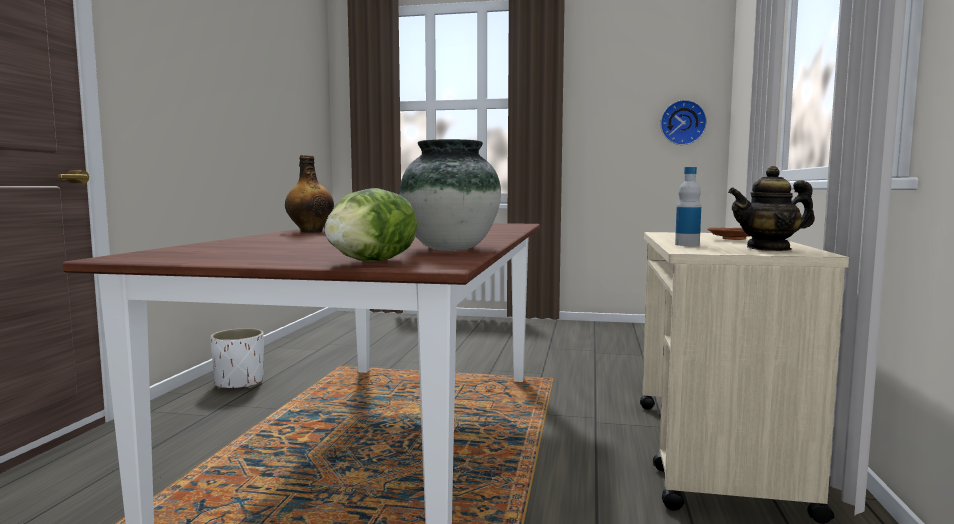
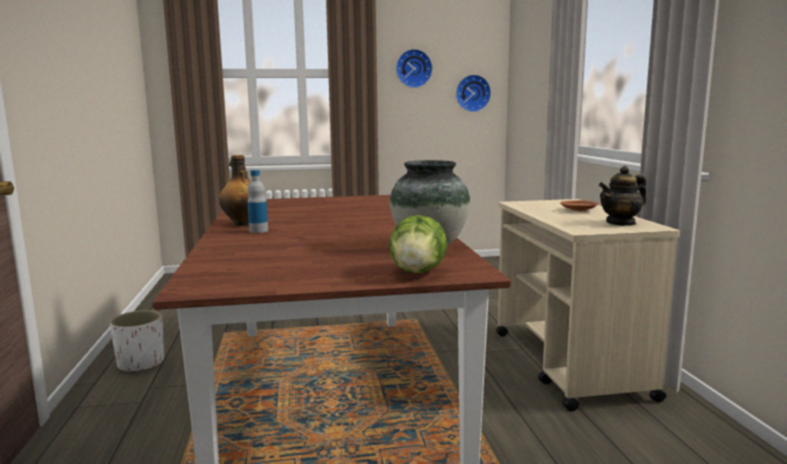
camera: 20 degrees left, 5 degrees up
bottle [675,167,701,246] -> bottle moved to [247,170,268,233]
none -> wall clock [396,49,433,88]

